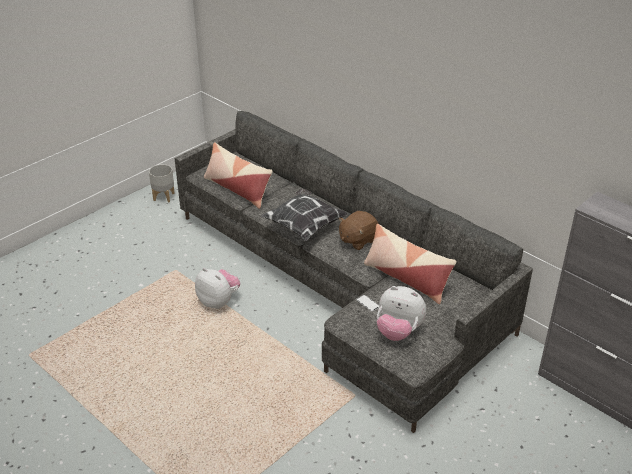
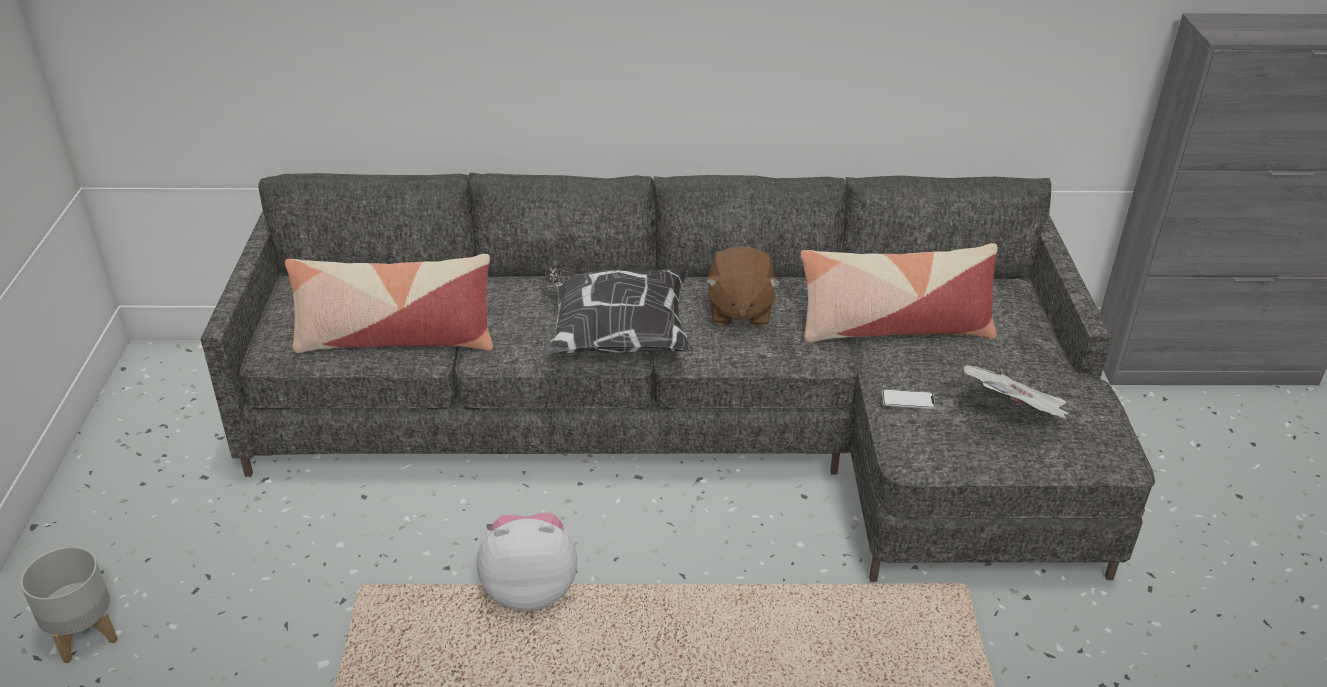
camera: 45 degrees left, 0 degrees up
grey planter [149,164,175,203] -> grey planter moved to [20,546,118,663]
plush toy [377,286,426,341] -> newspaper [964,365,1068,419]

